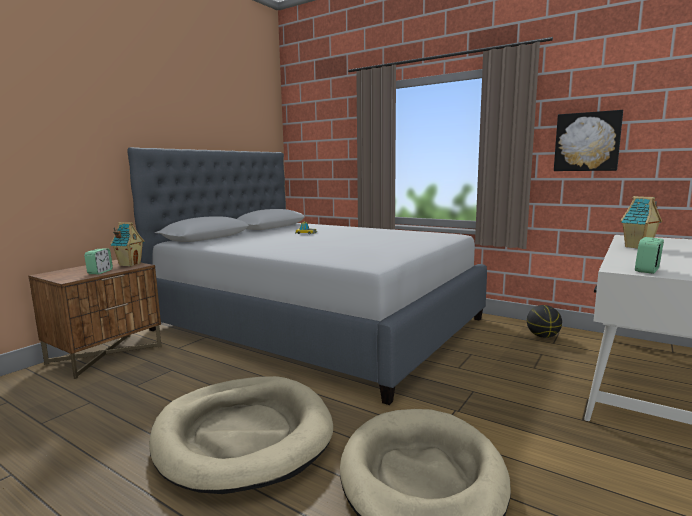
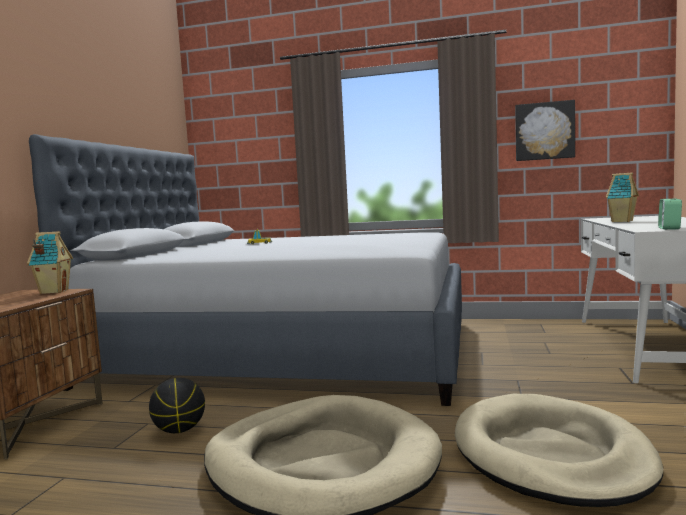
camera: 20 degrees left, 5 degrees down
alarm clock [84,248,113,274] -> none
basketball [527,305,562,338] -> basketball moved to [149,378,205,433]

